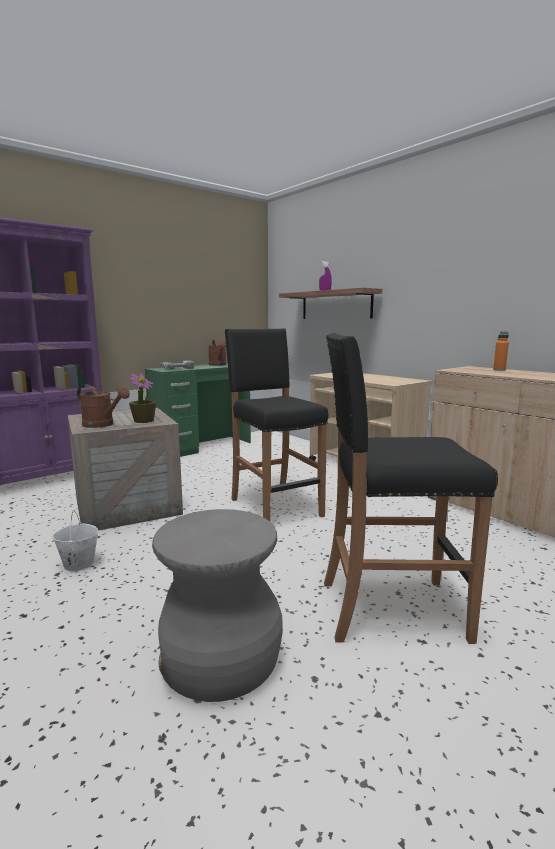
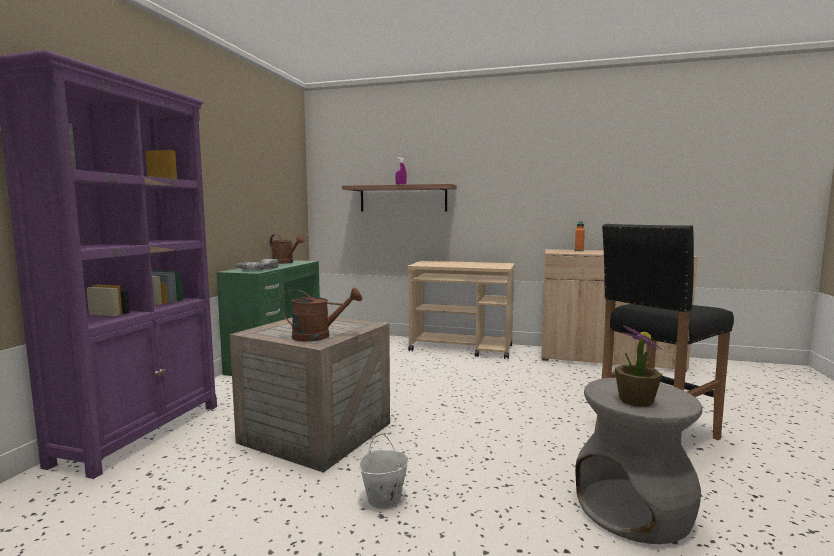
camera: 35 degrees left, 5 degrees down
potted plant [129,373,157,423] -> potted plant moved to [615,325,662,407]
black stool [225,328,328,521] -> none

